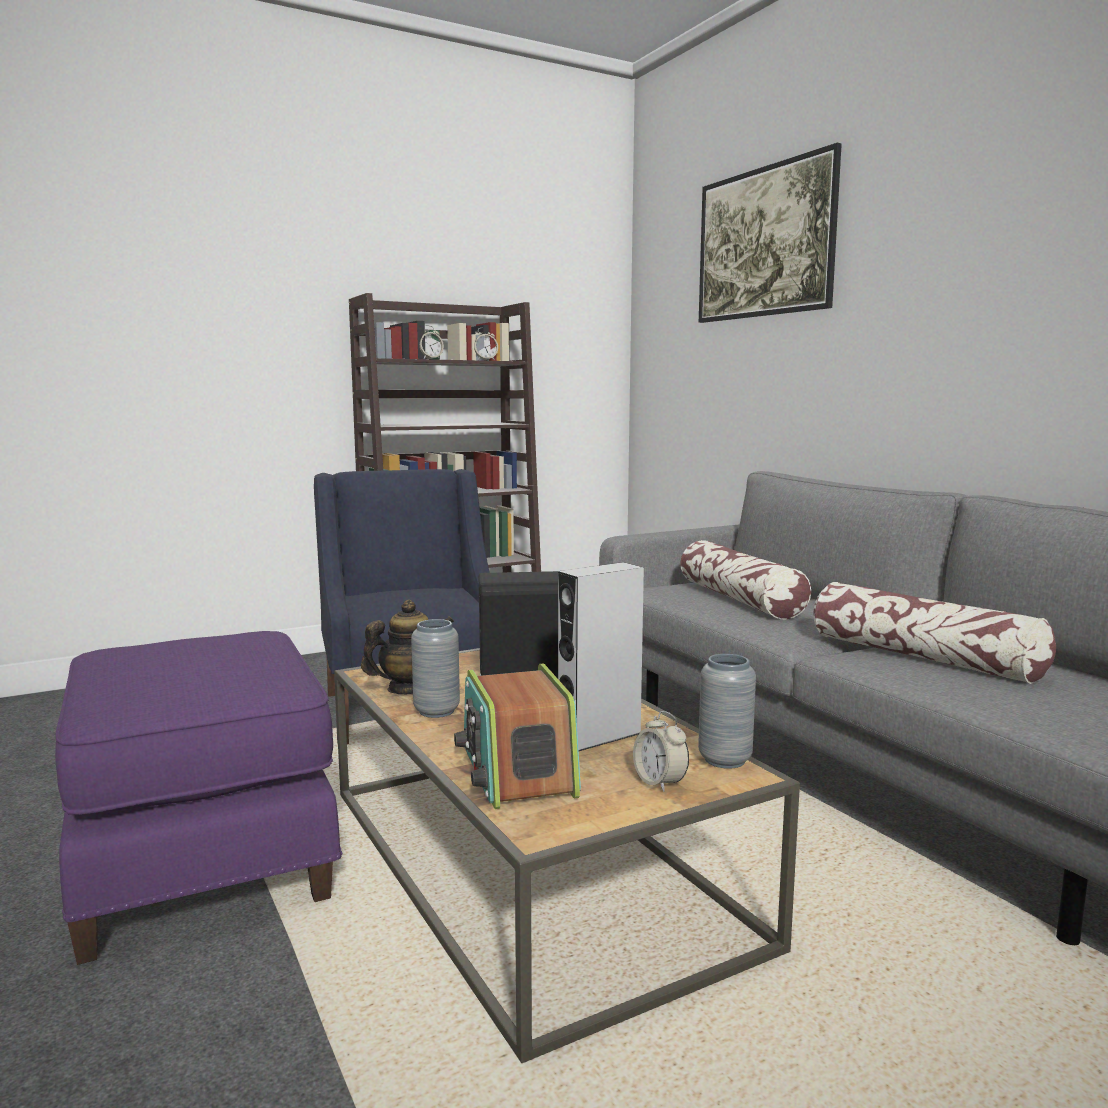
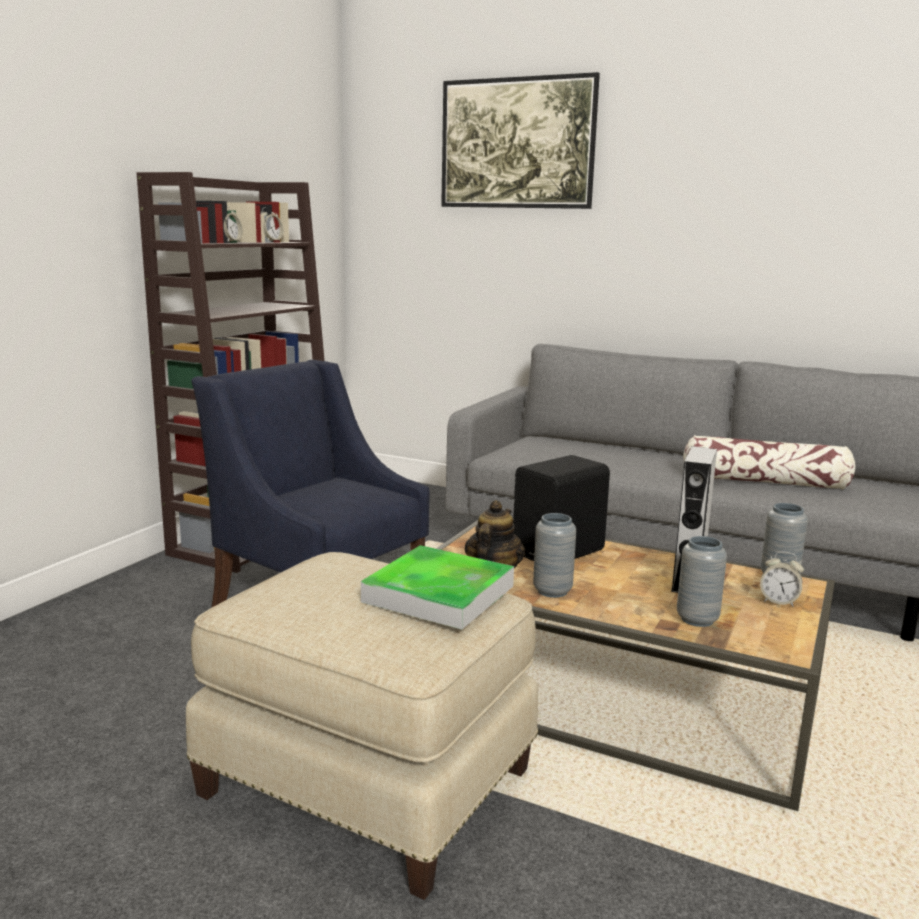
camera: 35 degrees left, 5 degrees up
purple ottoman [55,631,342,965] -> beige ottoman [186,552,539,900]
radio [454,664,581,809] -> grey vase [677,536,727,627]
pillow [680,540,811,620] -> none
none -> tray [361,545,514,629]

